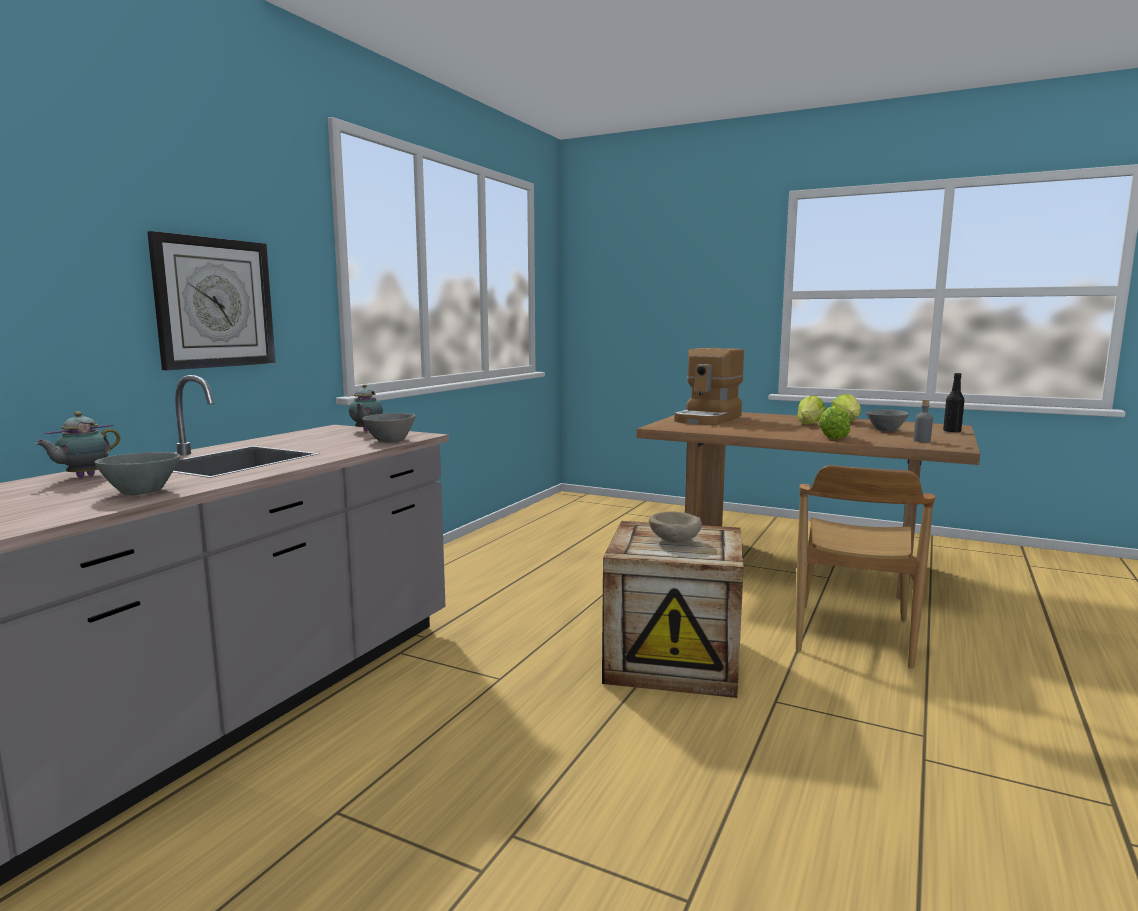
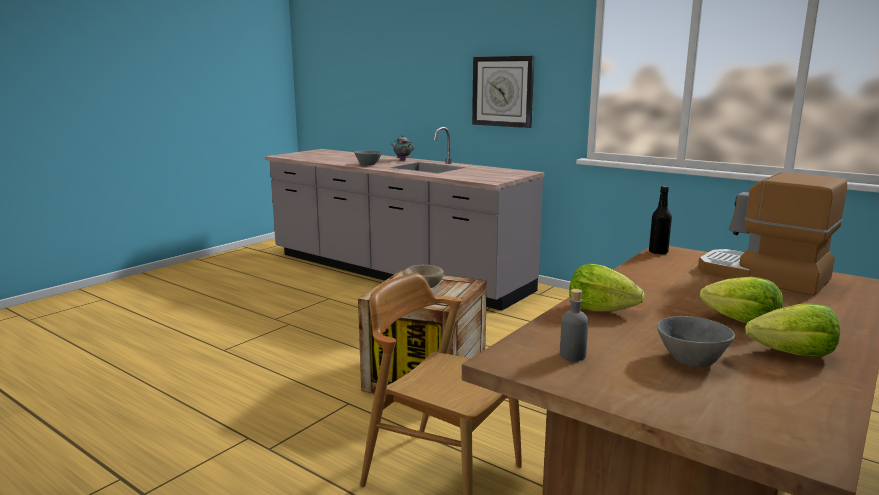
camera: 100 degrees right, 5 degrees up
teapot [349,384,383,431] -> none
grey bowl [362,413,415,442] -> none
black bottle [943,373,965,433] -> black bottle moved to [649,186,672,255]

